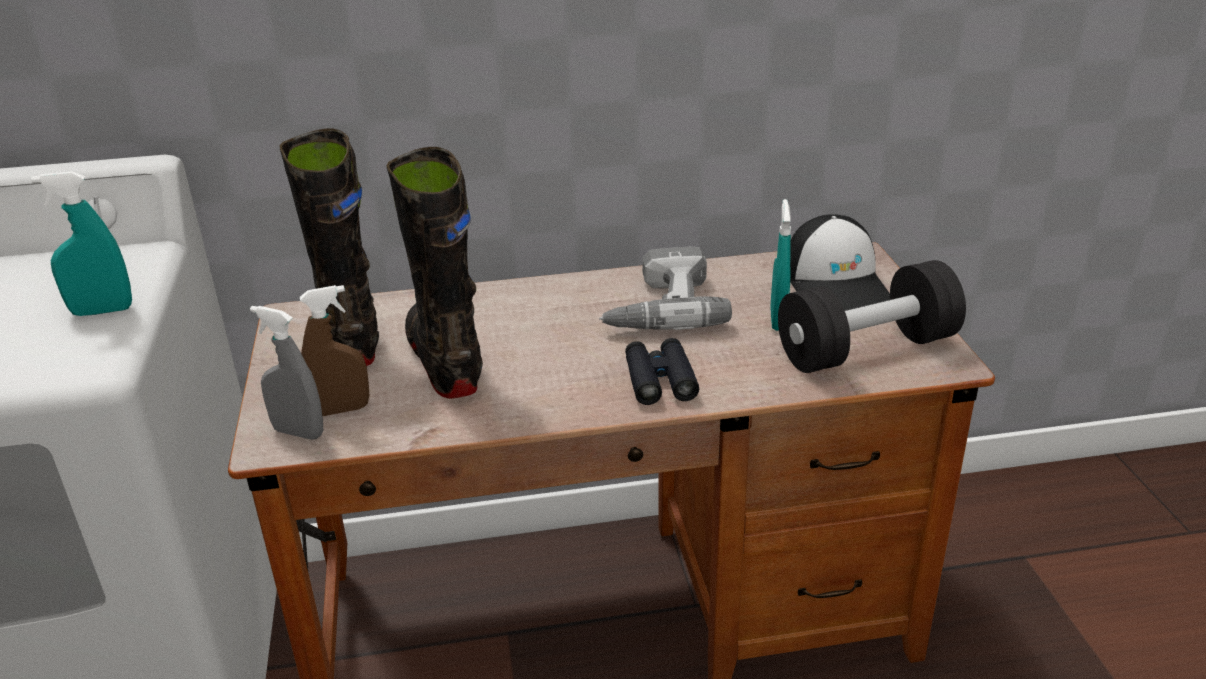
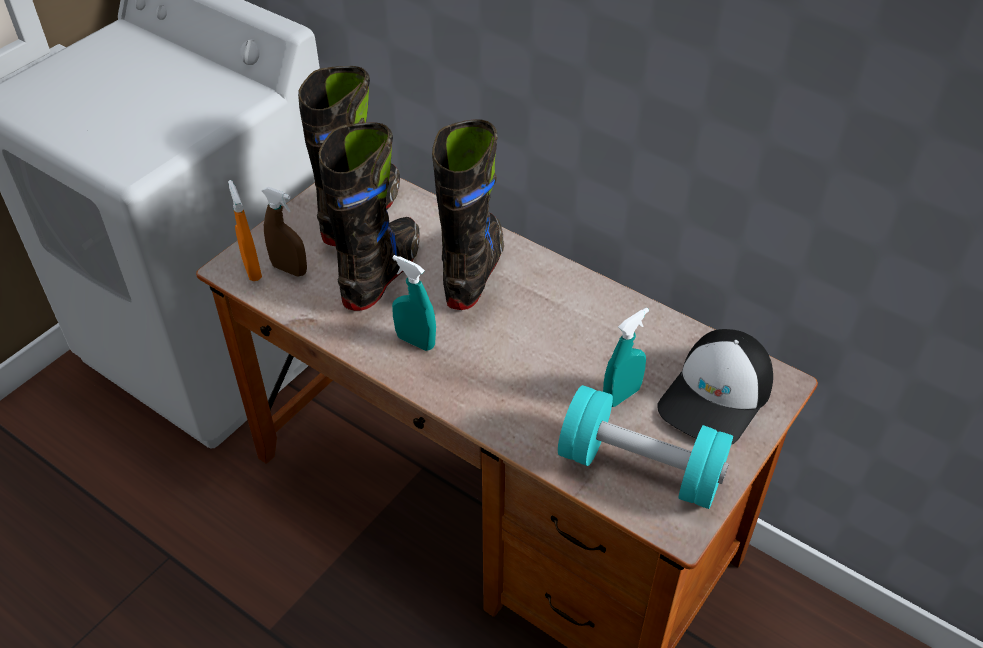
camera: 45 degrees right, 15 degrees up
turquoise spray bottle [31,171,132,316] -> turquoise spray bottle moved to [392,255,436,351]
grey spray bottle [250,306,323,440] -> orange spray bottle [228,180,262,281]
power drill [599,247,732,330] -> none
black binoculars [625,338,699,405] -> none
black dumbbell [778,260,966,373] -> turquoise dumbbell [558,385,733,509]
none -> black boot [432,119,504,310]

